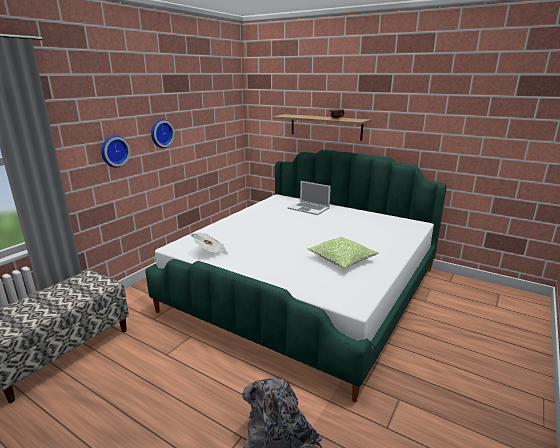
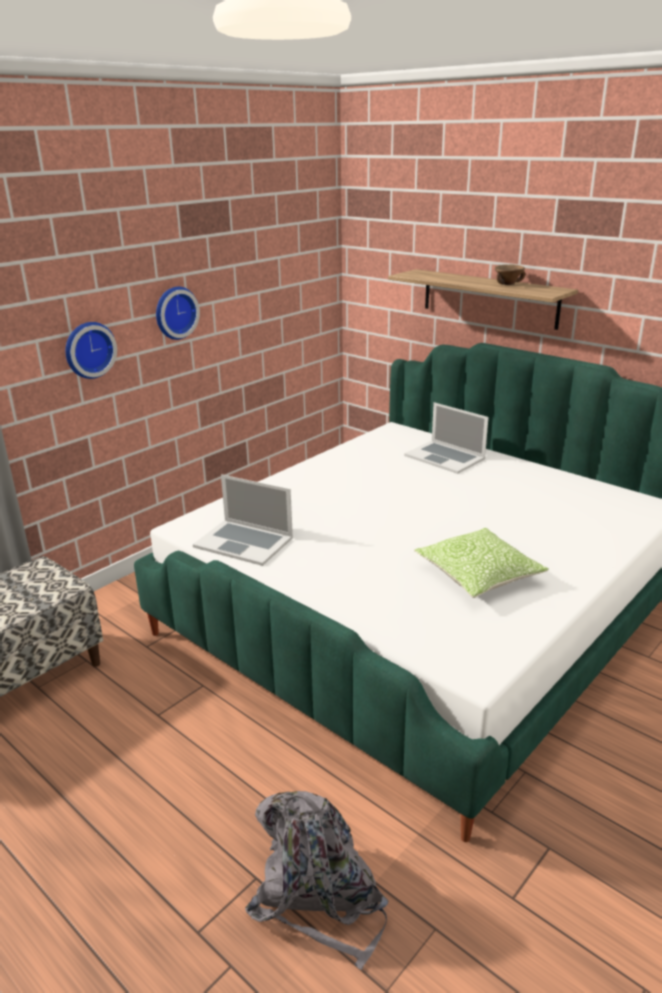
camera: 10 degrees right, 5 degrees up
newspaper [190,233,228,254] -> laptop [193,474,293,566]

